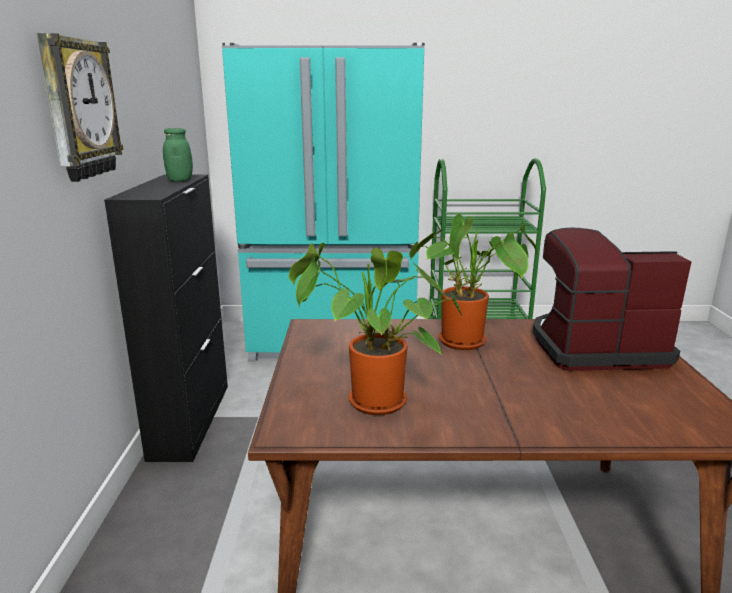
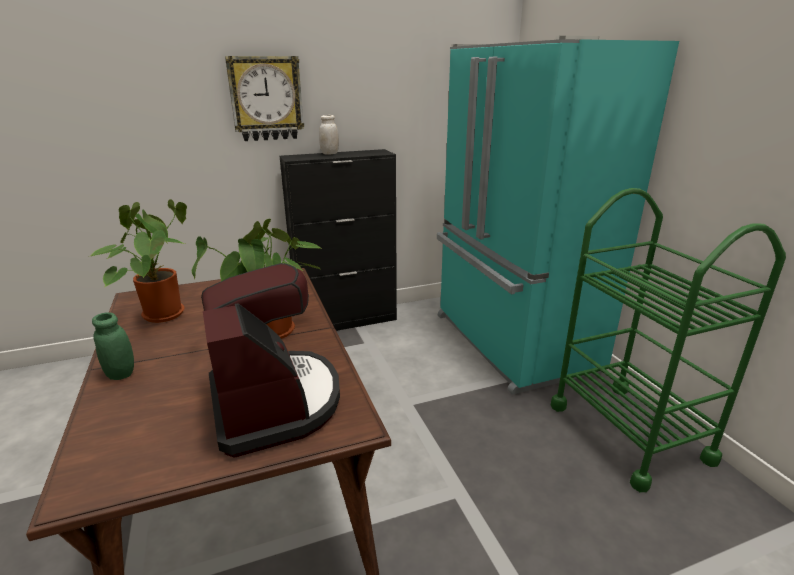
camera: 70 degrees right, 5 degrees up
green jar [163,128,193,182] -> green jar moved to [92,312,134,380]
none -> white jar [319,115,339,155]

